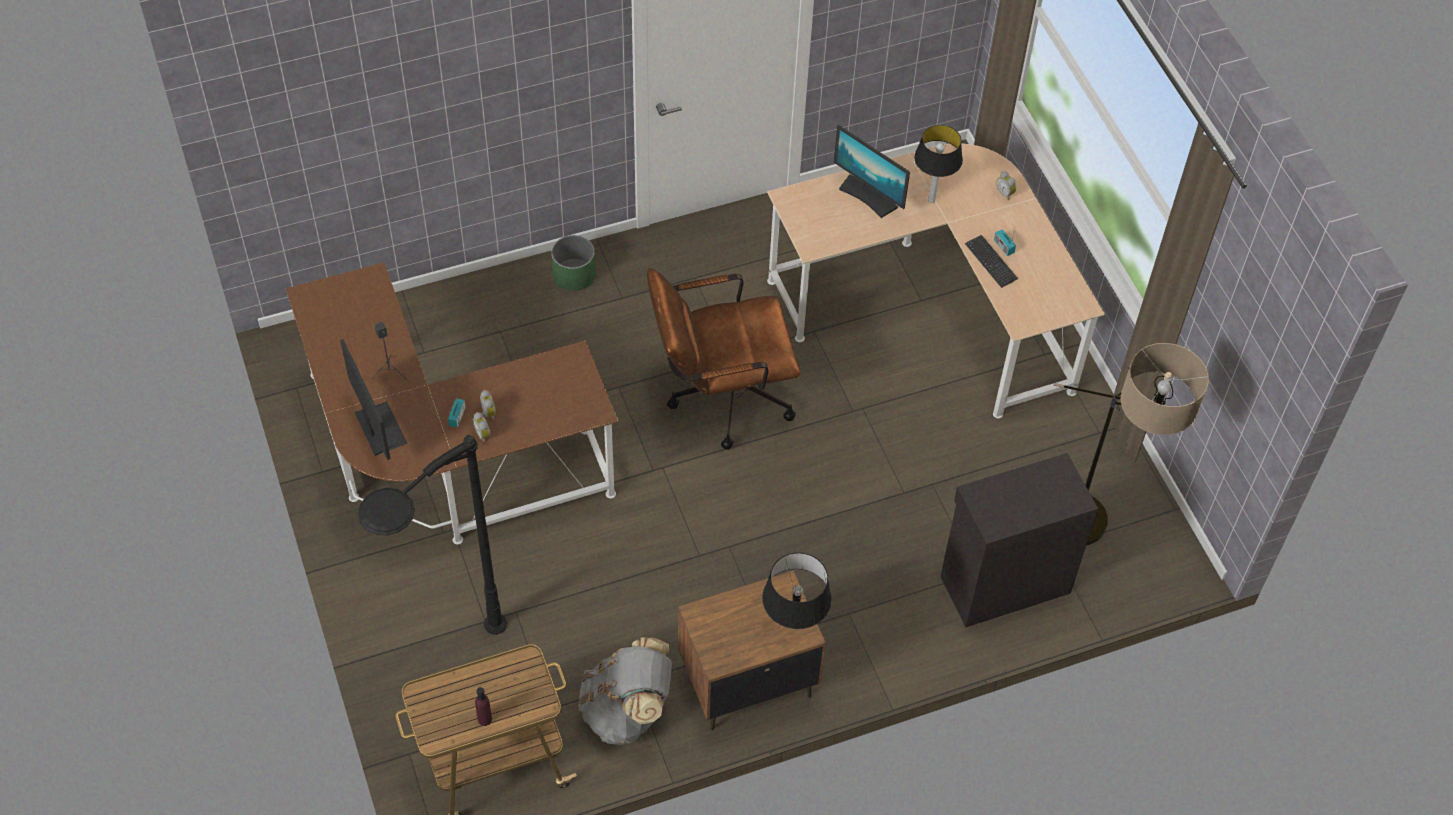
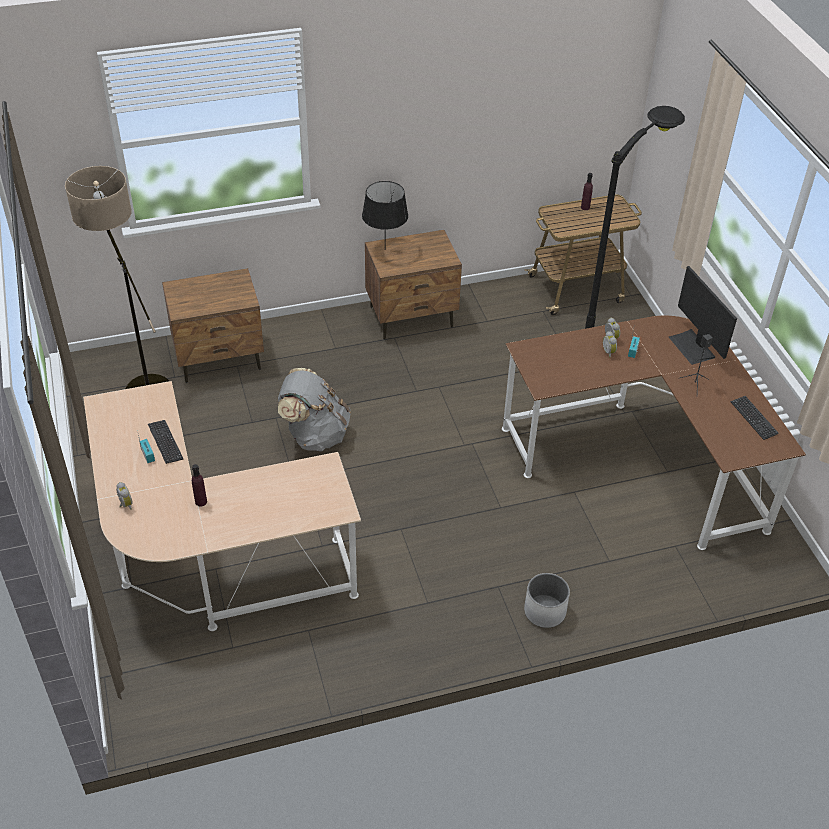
camera: 175 degrees left, 10 degrees down
green planter [551,235,596,291] -> white planter [524,573,570,628]
grey backpack [578,637,672,745] -> grey backpack moved to [278,368,351,451]
brown office chair [647,268,800,450] -> none
monitor [834,125,910,218] -> none
table lamp [914,125,963,203] -> purple bottle [192,464,207,506]
black cabinet [940,453,1098,627] -> brown nightstand [162,268,264,383]
none -> keyboard [731,396,779,440]

